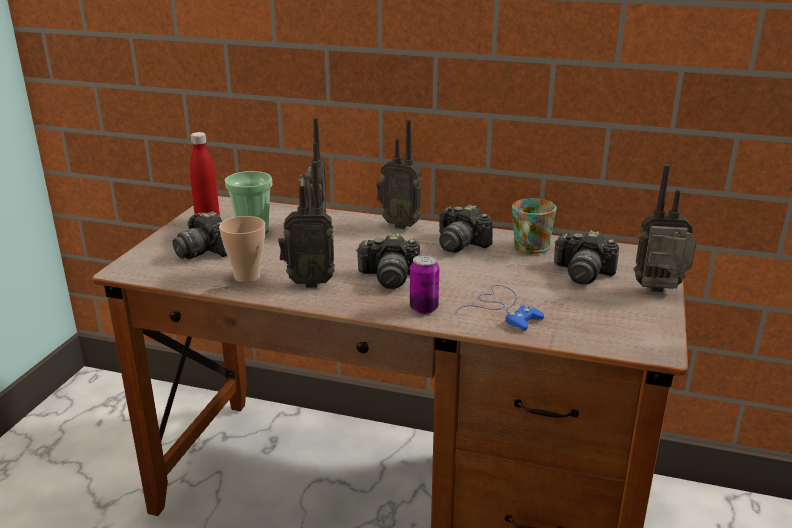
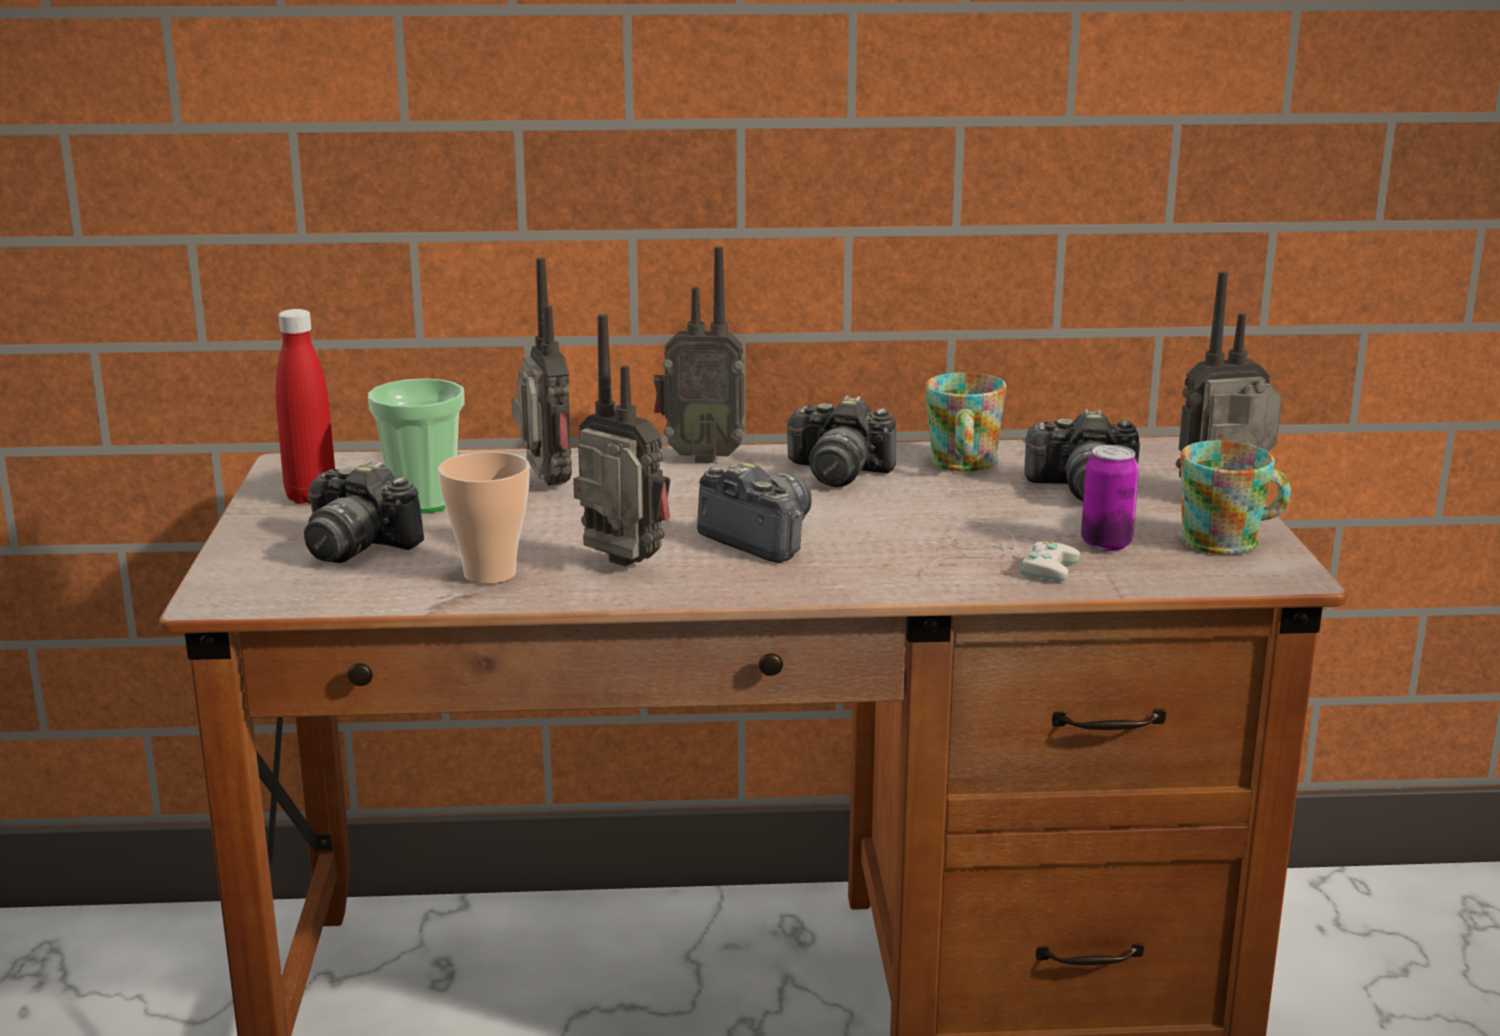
camera: 20 degrees left, 5 degrees down
radio [279,161,335,288] -> radio turned 120 degrees counterclockwise [573,314,671,566]
camera [356,233,420,289] -> camera turned 120 degrees counterclockwise [697,462,812,563]
can [410,255,439,314] -> can moved to [1081,445,1139,551]
blue game controller [455,285,544,331] -> white game controller [930,521,1080,581]
none -> mug [1179,440,1291,555]

